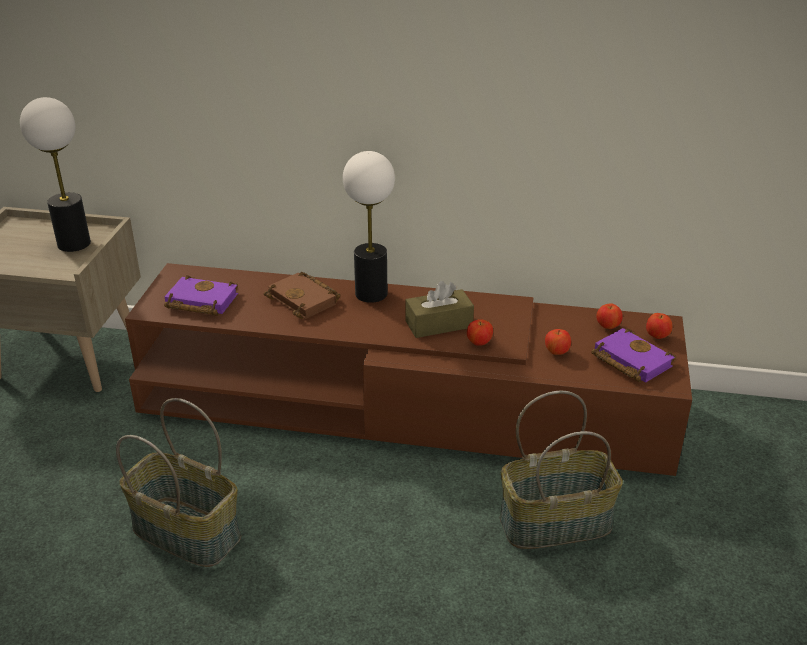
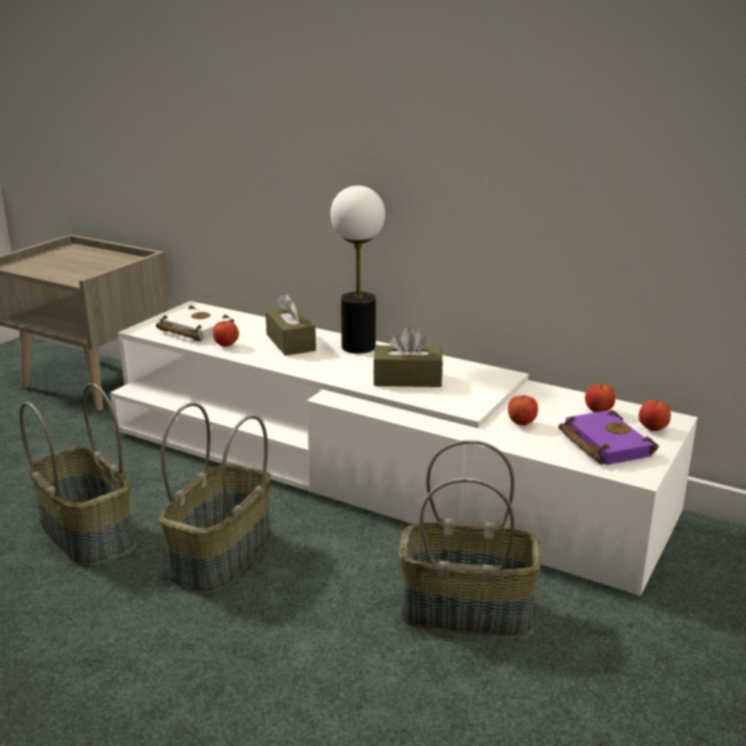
camera: 20 degrees right, 10 degrees down
table lamp [20,97,91,252] -> none
brown tv stand [125,263,692,476] -> white tv stand [110,301,698,596]
purple book [164,275,238,316] -> white book [156,305,234,342]
brown book [264,272,340,319] -> brown tissue box [265,293,316,356]
apple [467,319,493,346] -> apple moved to [213,321,239,347]
none -> basket [159,403,271,594]

